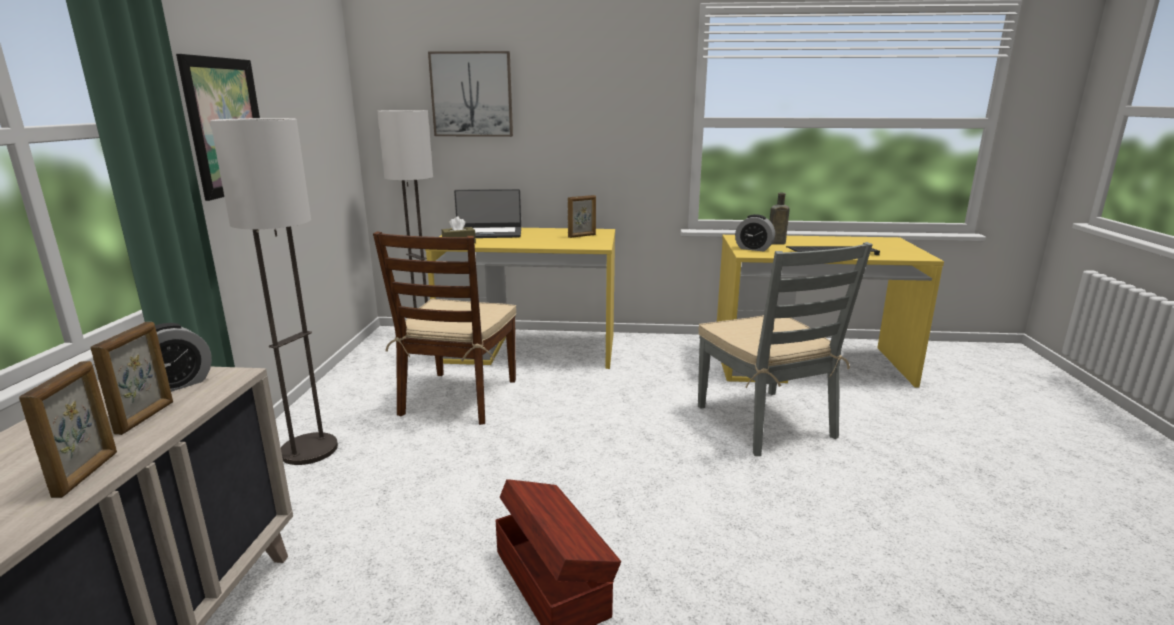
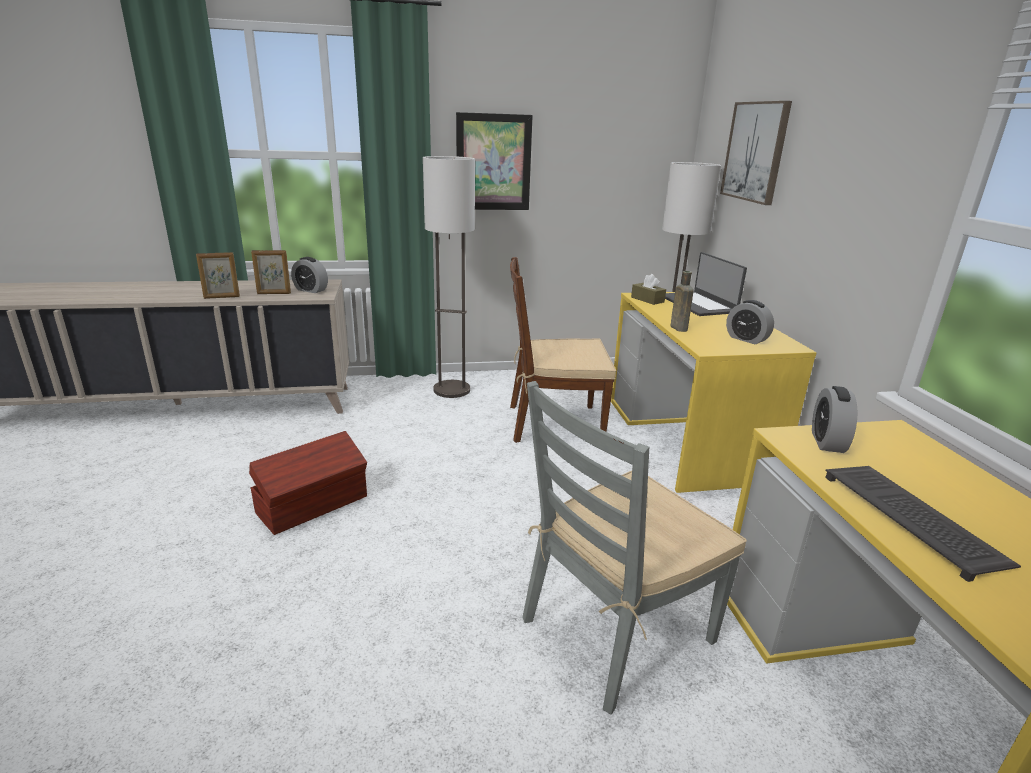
camera: 75 degrees right, 5 degrees up
picture frame [568,195,596,238] -> alarm clock [726,300,774,345]
brown bottle [769,193,790,245] -> brown bottle moved to [670,271,694,332]

